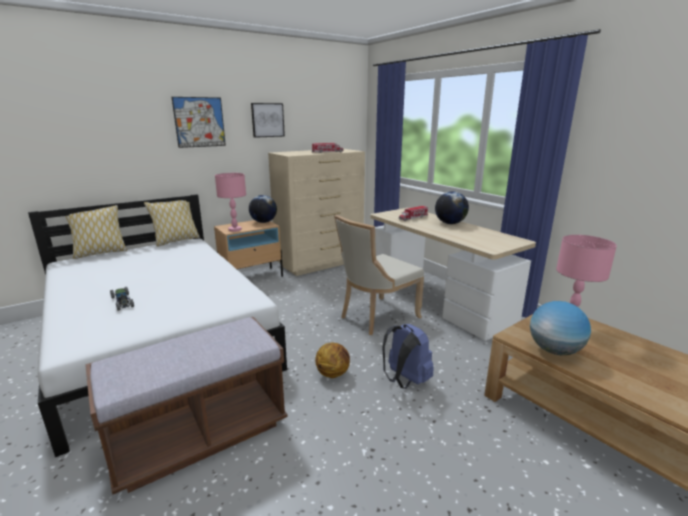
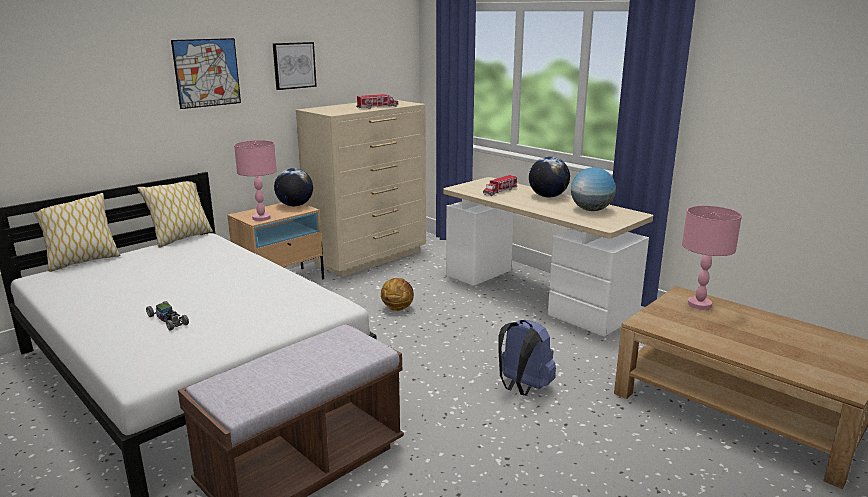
camera: 10 degrees left, 0 degrees up
basketball [315,343,350,378] -> basketball moved to [381,278,414,311]
beige chair [334,215,424,335] -> none
globe [530,301,591,355] -> globe moved to [571,167,616,211]

